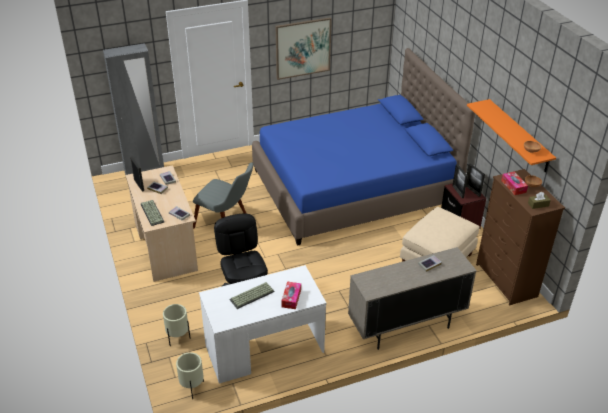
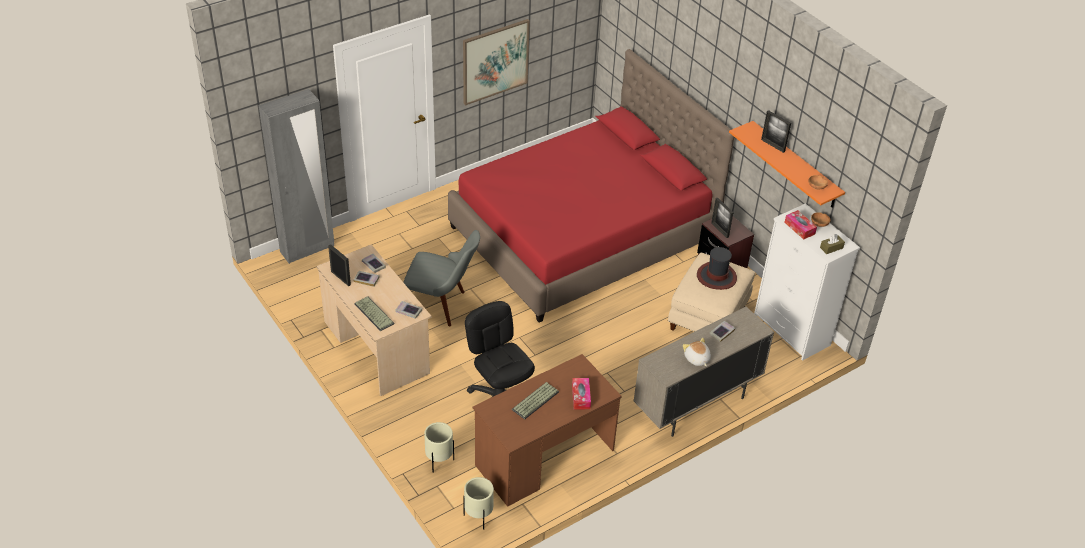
camera: 15 degrees left, 5 degrees up
white desk [199,265,327,384] -> brown desk [473,354,622,507]
blue bed [252,48,475,246] -> red bed [448,49,735,322]
picture frame [466,163,485,197] -> picture frame moved to [761,110,791,153]
brown dresser [476,169,565,305] -> white dresser [754,203,860,361]
none -> plush toy [683,338,711,367]
none -> hat [697,247,737,290]

